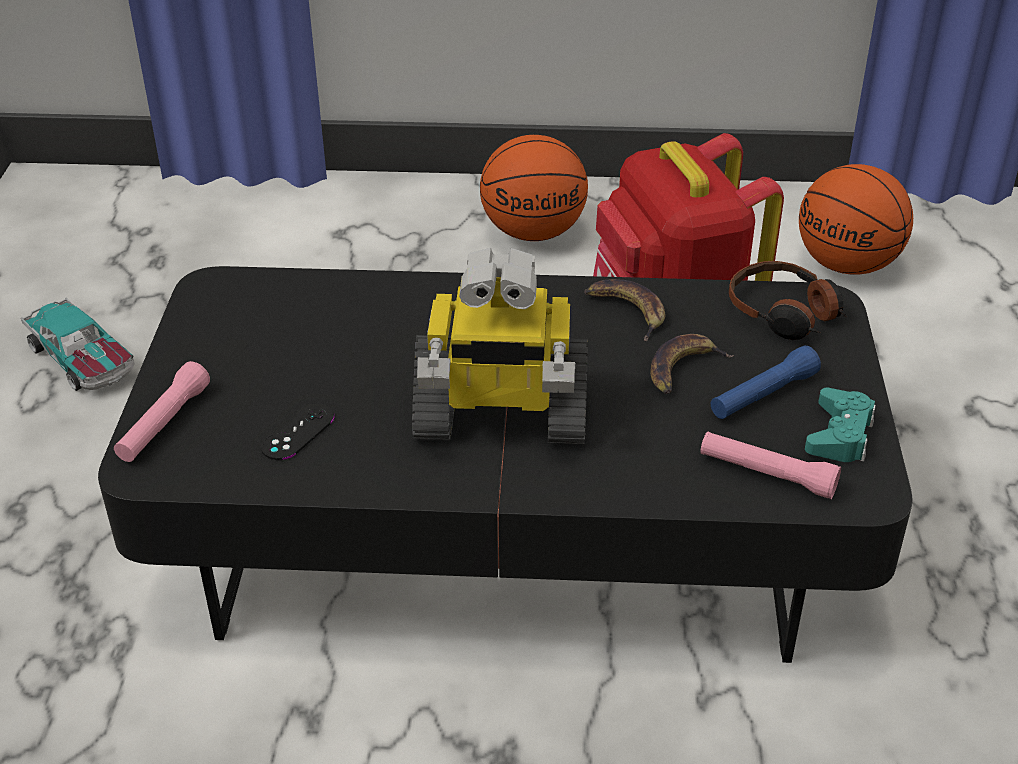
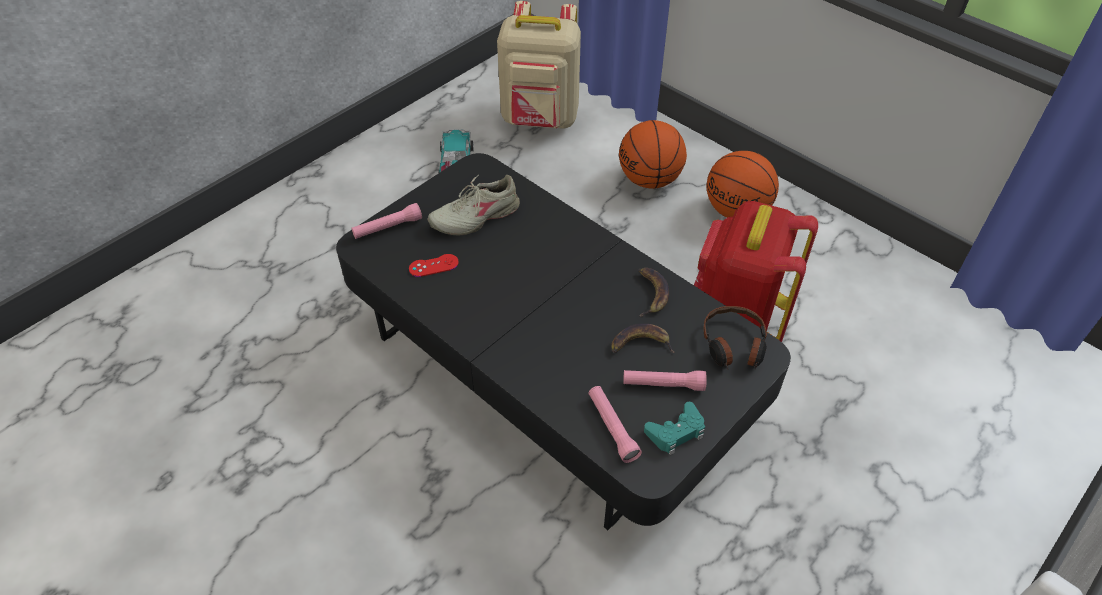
camera: 40 degrees right, 10 degrees up
black game controller [261,403,334,460] -> red game controller [409,254,459,277]
toy robot [412,248,588,444] -> none
blue flashlight [711,345,821,419] -> pink flashlight [623,370,707,391]
basketball [799,164,913,275] -> basketball moved to [619,120,687,189]
none -> beige shoe [427,175,520,235]
none -> beige backpack [497,1,581,129]

